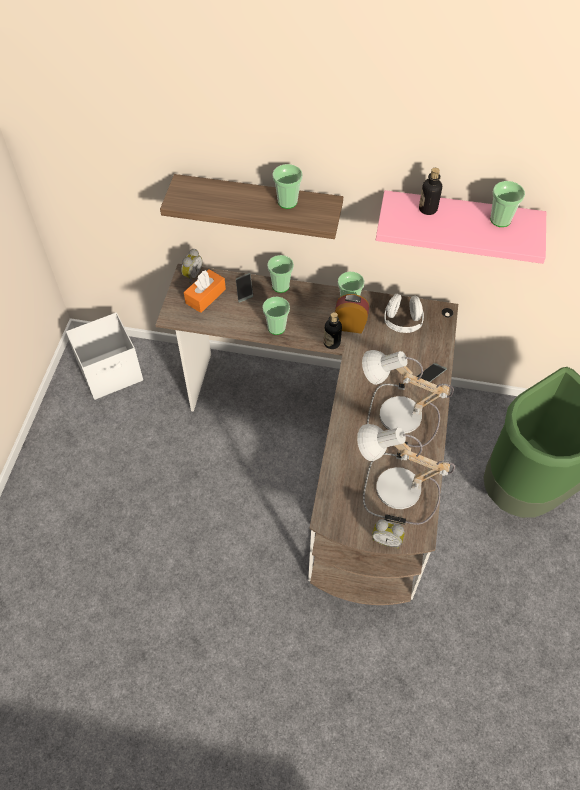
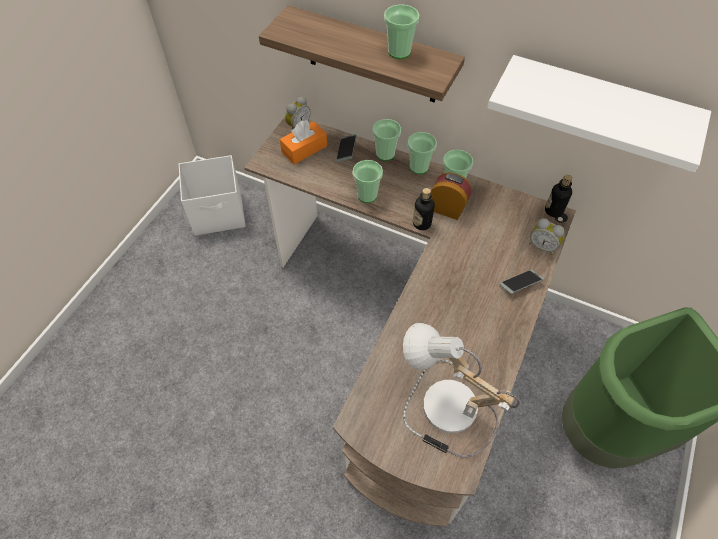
camera: 15 degrees right, 0 degrees up
table lamp [362,350,454,447] -> none
alarm clock [372,519,405,548] -> alarm clock moved to [529,218,565,255]
pink shelf [376,190,546,264] -> white shelf [487,55,711,172]
white headphones [384,294,424,333] -> none
bottle [419,168,442,215] -> bottle moved to [545,175,572,217]
cup [490,181,525,227] -> cup moved to [407,132,437,174]

